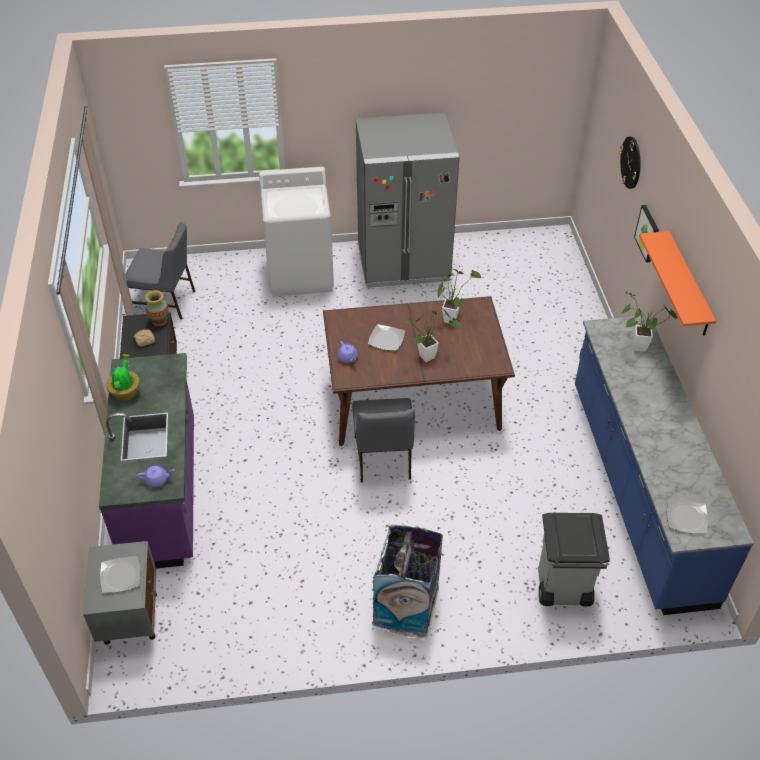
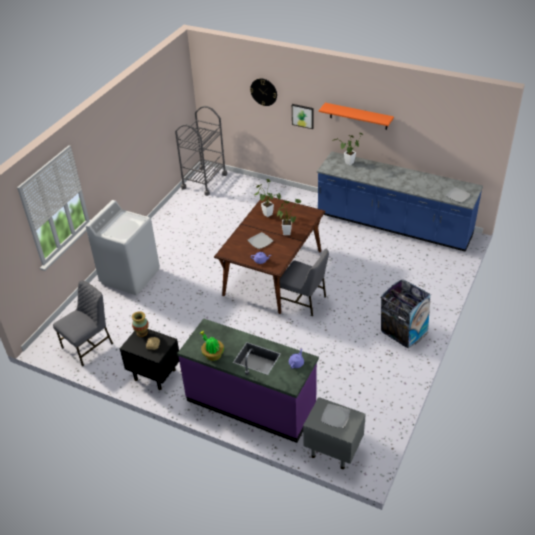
camera: 55 degrees left, 5 degrees down
grey fridge [356,113,460,288] -> none
grey trash can [538,513,610,607] -> none
none -> grey cart [175,106,227,196]

